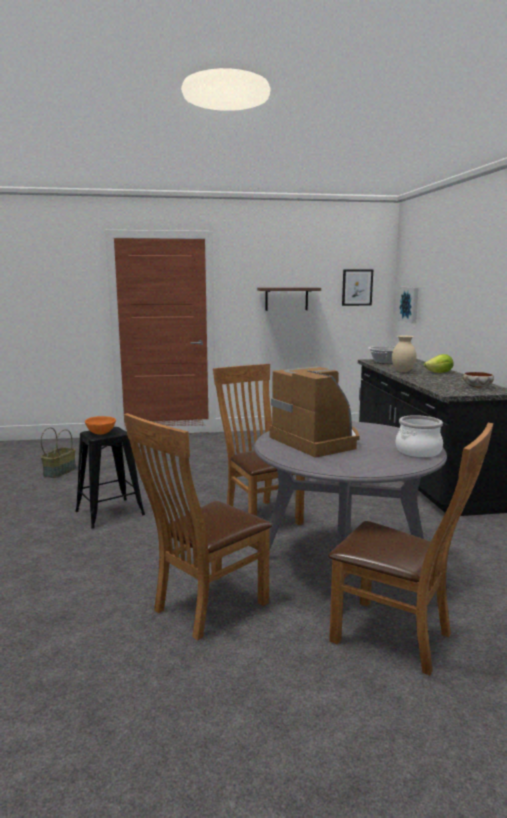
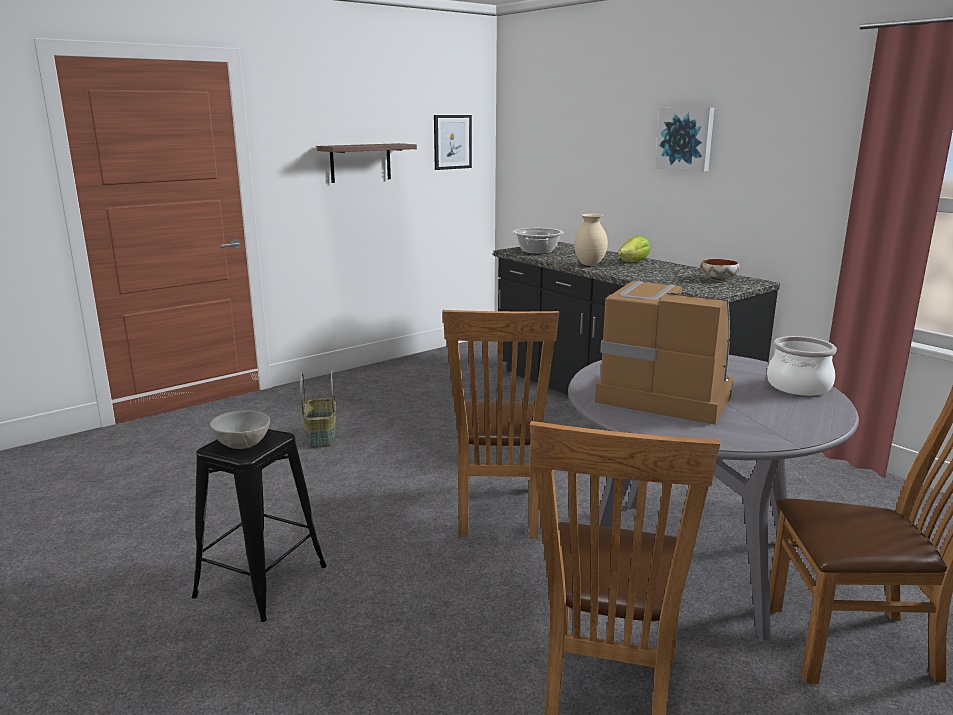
camera: 30 degrees left, 5 degrees up
basket [41,427,76,478] -> basket moved to [300,370,336,448]
orange bowl [85,416,116,435] -> grey bowl [210,410,270,449]
brown chair [213,364,305,525] -> brown chair turned 120 degrees counterclockwise [442,310,559,539]
picture [398,287,419,323] -> picture moved to [655,108,714,172]

